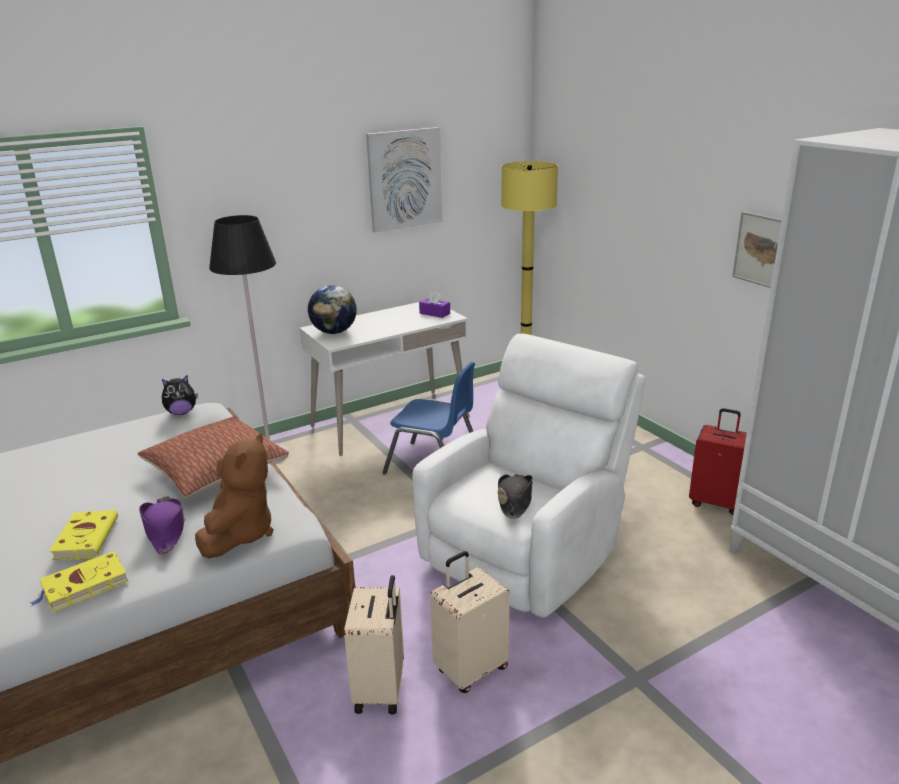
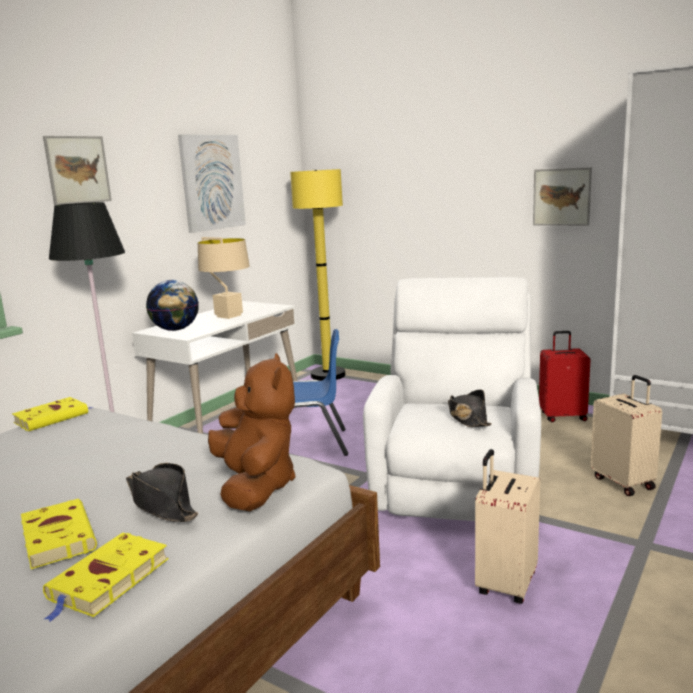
camera: 25 degrees left, 10 degrees down
pillow [138,416,289,498] -> none
purple hat [139,496,185,555] -> black hat [126,463,198,522]
plush toy [162,375,198,415] -> yellow book [12,397,91,431]
beige suitcase [344,575,404,714] -> beige suitcase moved to [590,375,662,496]
purple tissue box [419,291,450,318] -> none
none -> picture [43,136,112,206]
none -> beige table lamp [198,237,250,319]

